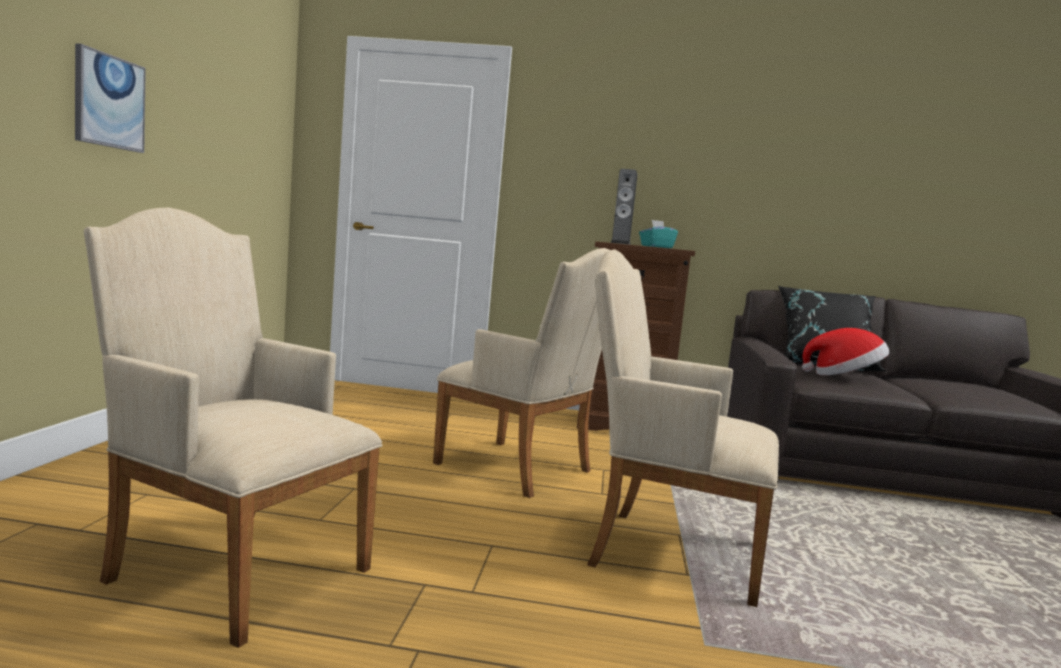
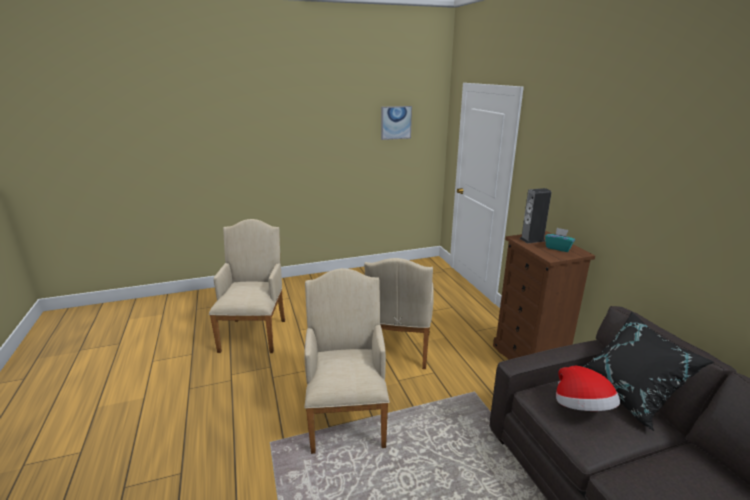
camera: 65 degrees right, 15 degrees up
picture [75,43,146,153] -> picture moved to [381,106,412,140]

